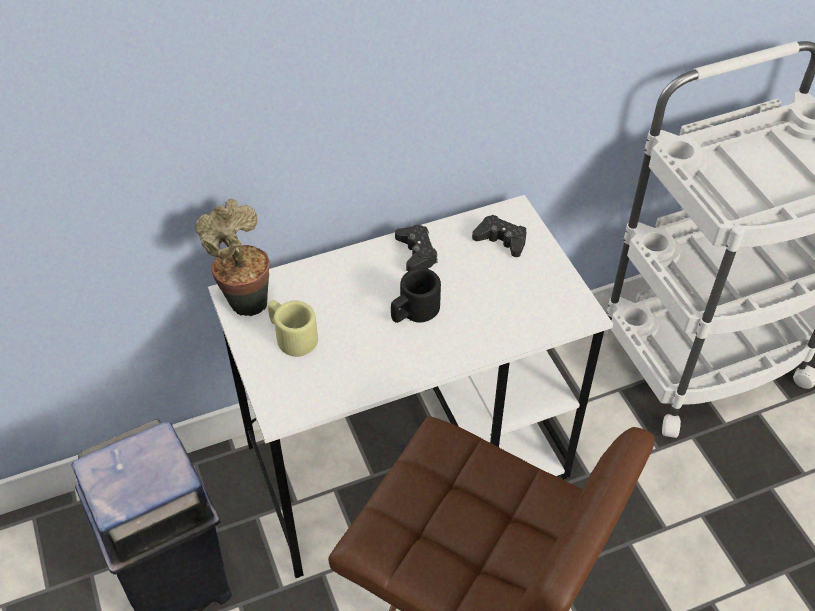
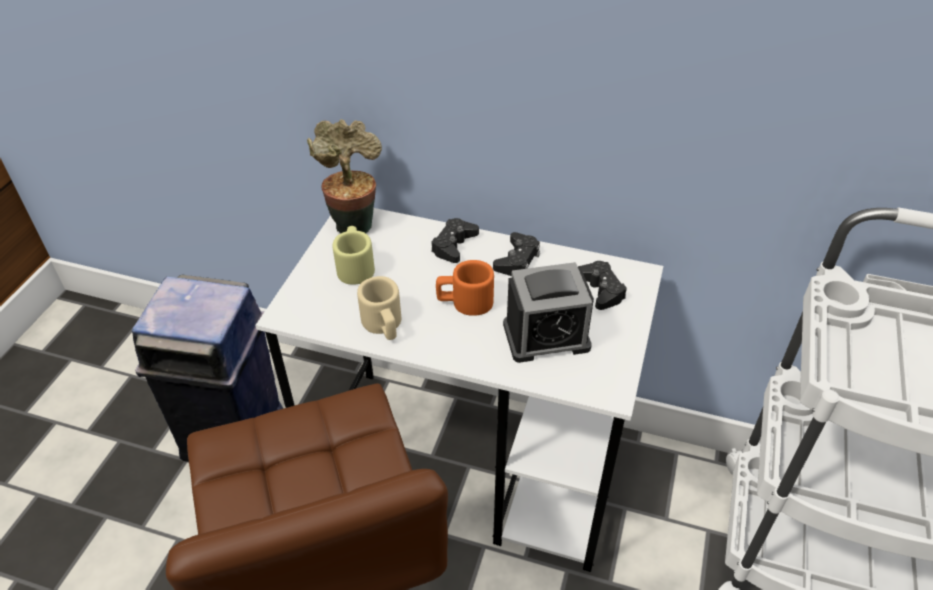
camera: 40 degrees right, 5 degrees down
black mug [391,268,441,323] -> orange mug [436,260,494,316]
none -> beige mug [357,276,401,340]
none -> black game controller [431,218,479,263]
none -> alarm clock [503,262,594,363]

